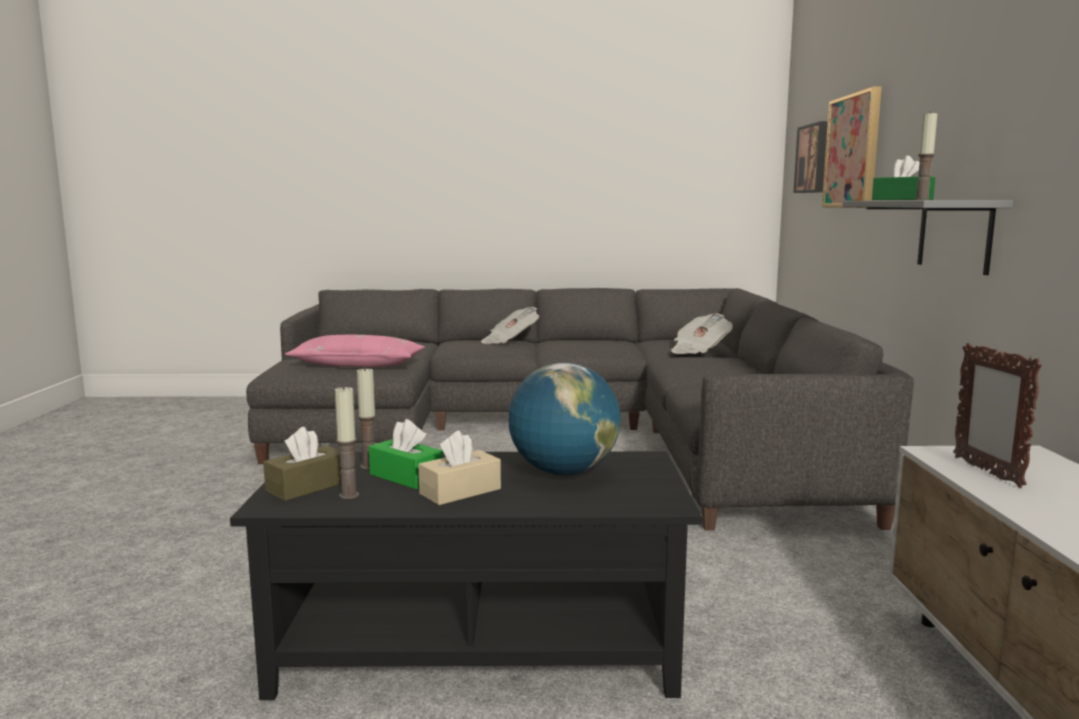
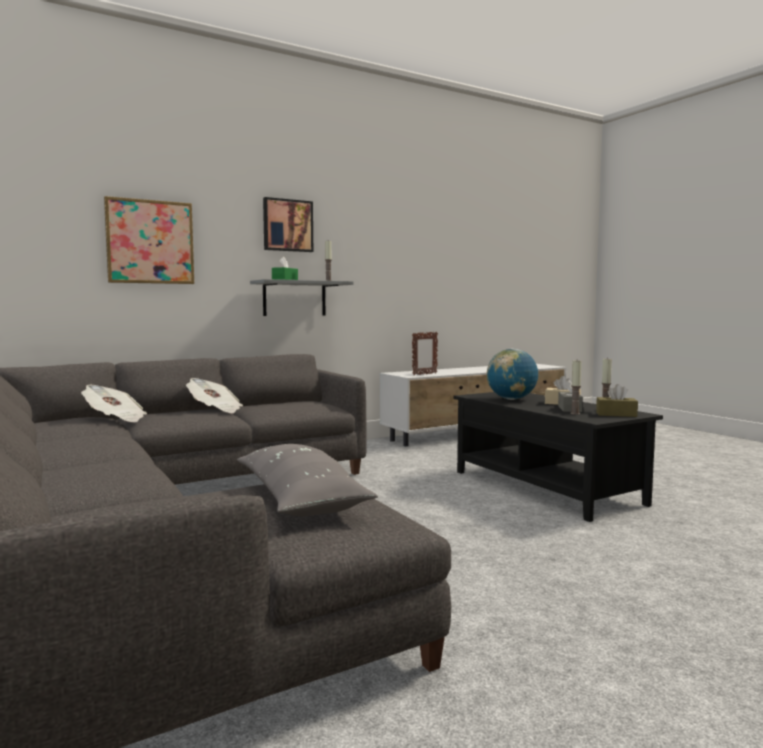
camera: 120 degrees left, 5 degrees down
pink pillow [285,335,425,367] -> grey pillow [237,444,378,516]
green tissue box [369,419,443,490] -> grey tissue box [558,380,583,412]
newspaper [481,307,539,344] -> newspaper moved to [186,378,243,413]
picture [793,121,828,193] -> picture moved to [263,197,313,252]

